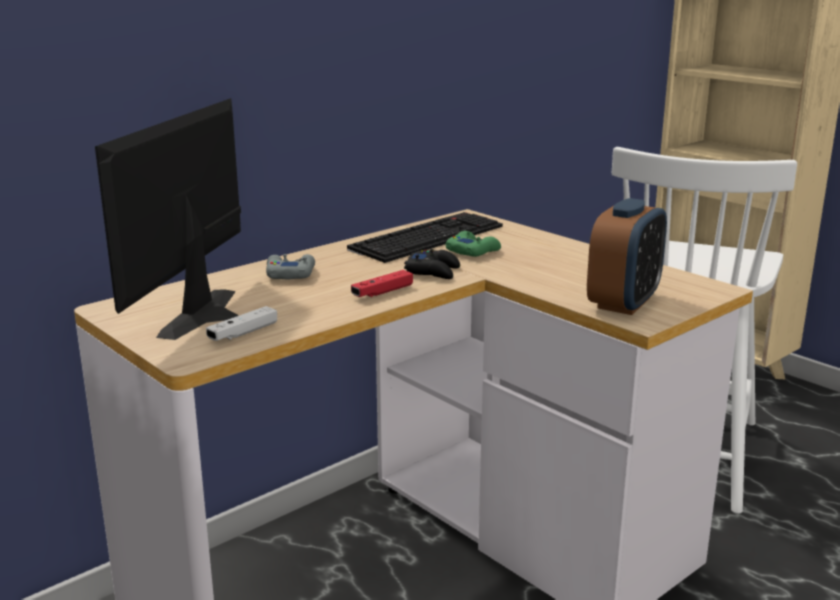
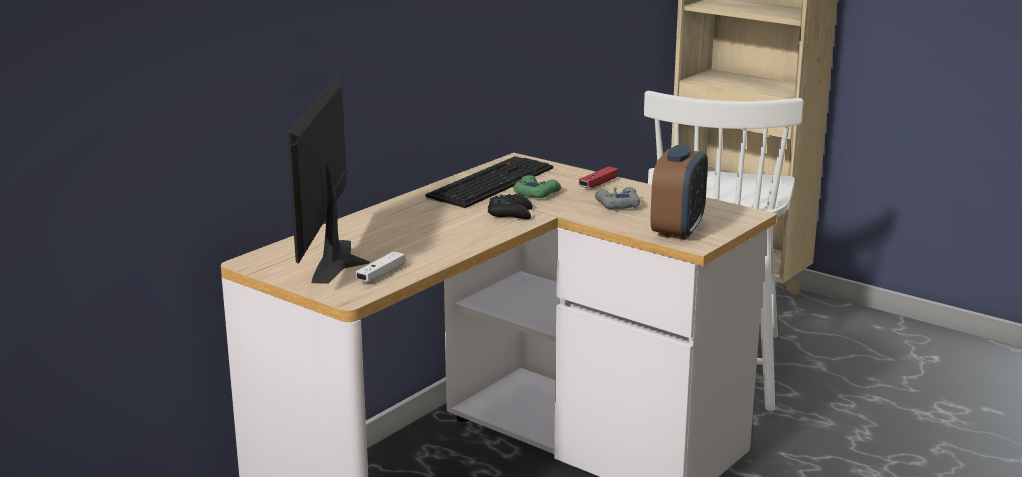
camera: 10 degrees left, 0 degrees up
grey game controller [266,254,315,280] -> grey game controller moved to [595,187,640,209]
red game controller [351,270,413,297] -> red game controller moved to [579,166,618,188]

